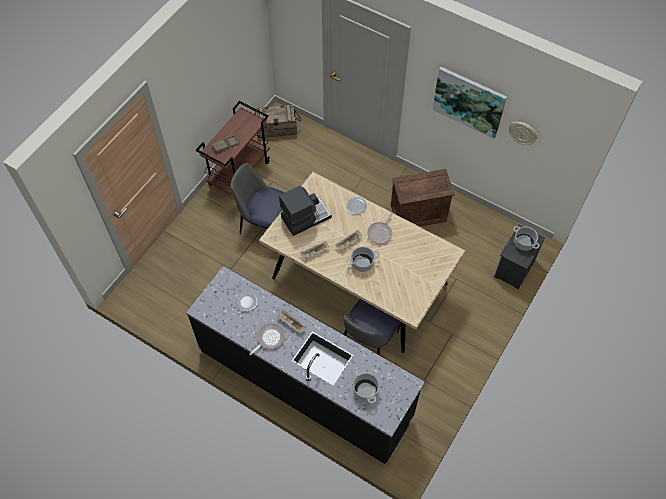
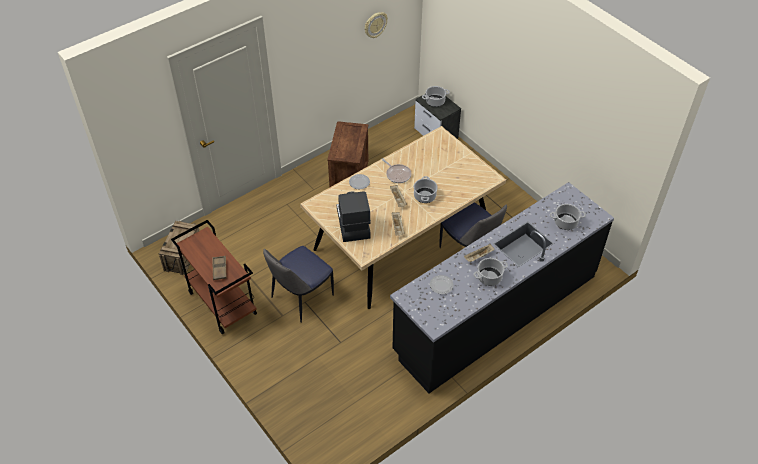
camera: 70 degrees left, 10 degrees down
frying pan [249,323,285,355] -> cooking pot [474,258,508,286]
picture [432,67,507,139] -> none

